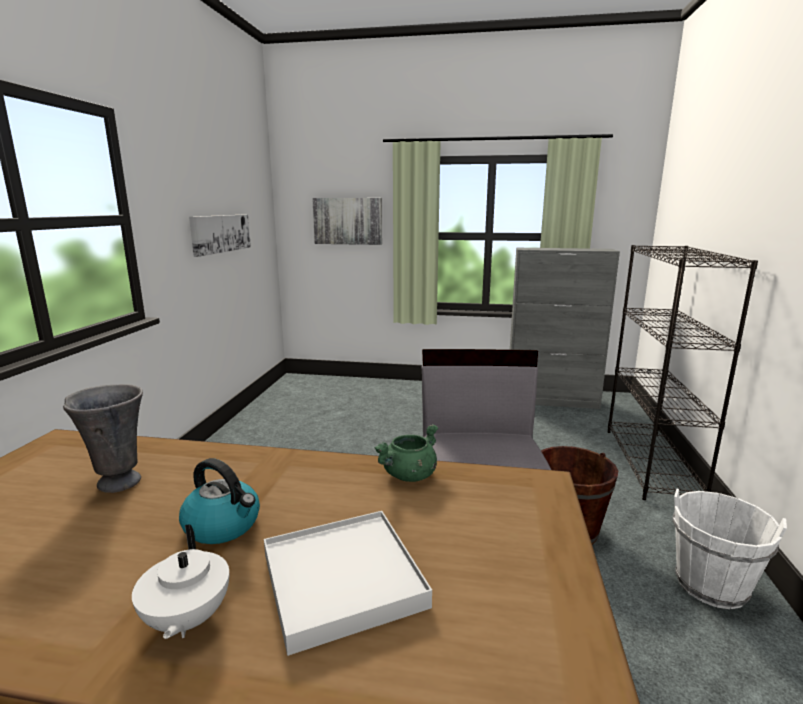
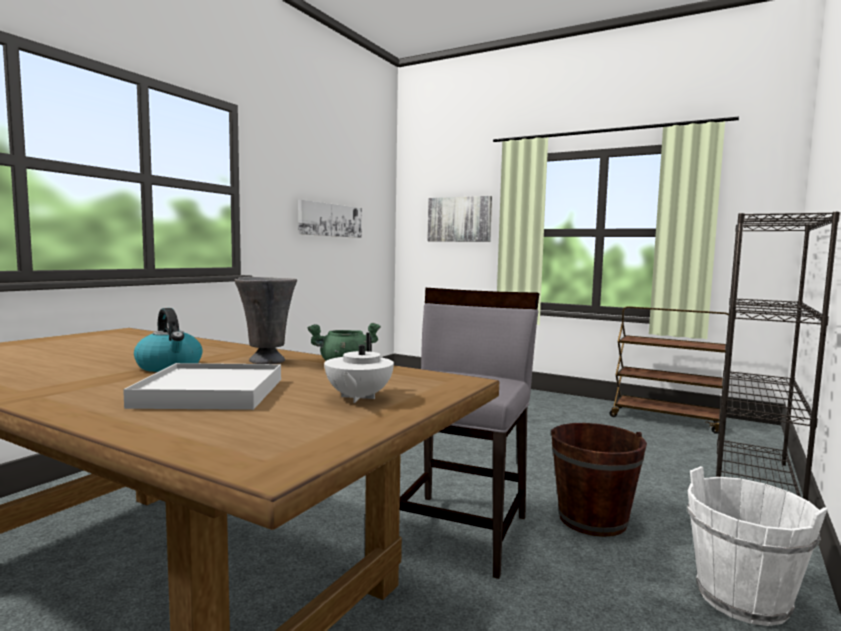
camera: 20 degrees right, 10 degrees down
grey vase [63,384,143,493] -> grey vase moved to [235,277,297,364]
white teapot [132,524,229,639] -> white teapot moved to [324,333,394,403]
grey cabinet [510,248,620,409] -> brown cart [609,306,729,434]

